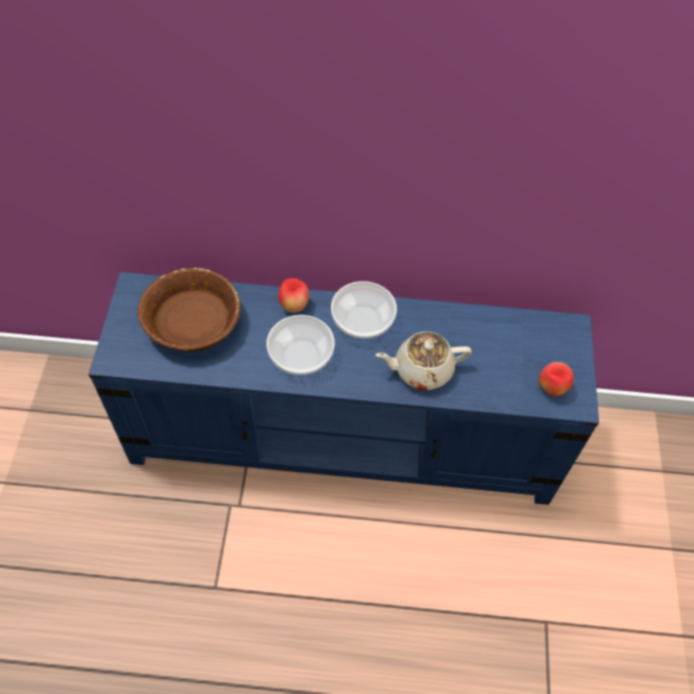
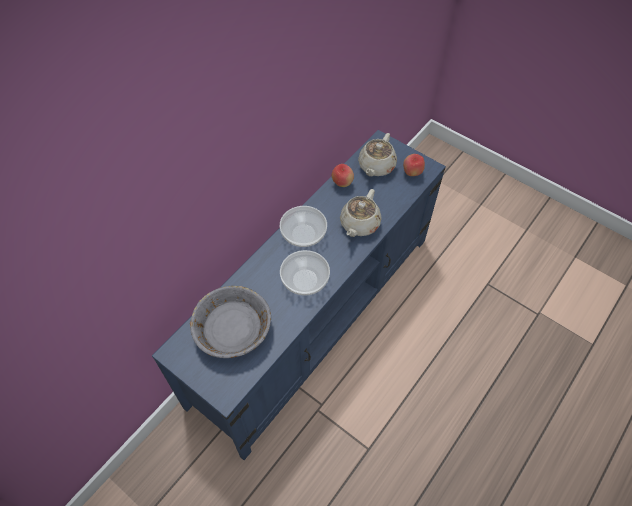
camera: 55 degrees left, 0 degrees up
brown bowl [137,267,240,351] -> grey bowl [190,286,271,358]
apple [278,278,309,313] -> apple moved to [332,164,354,187]
none -> beige teapot [358,133,397,176]

